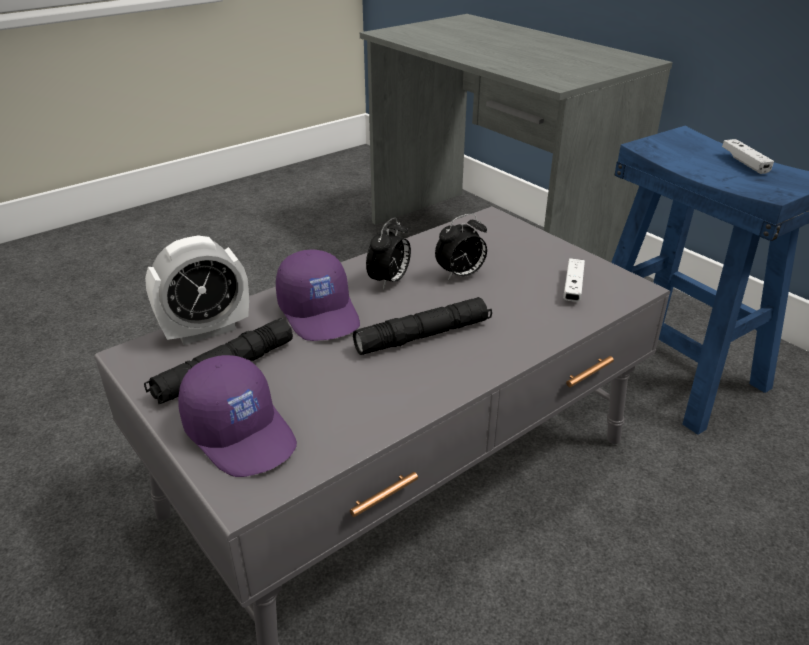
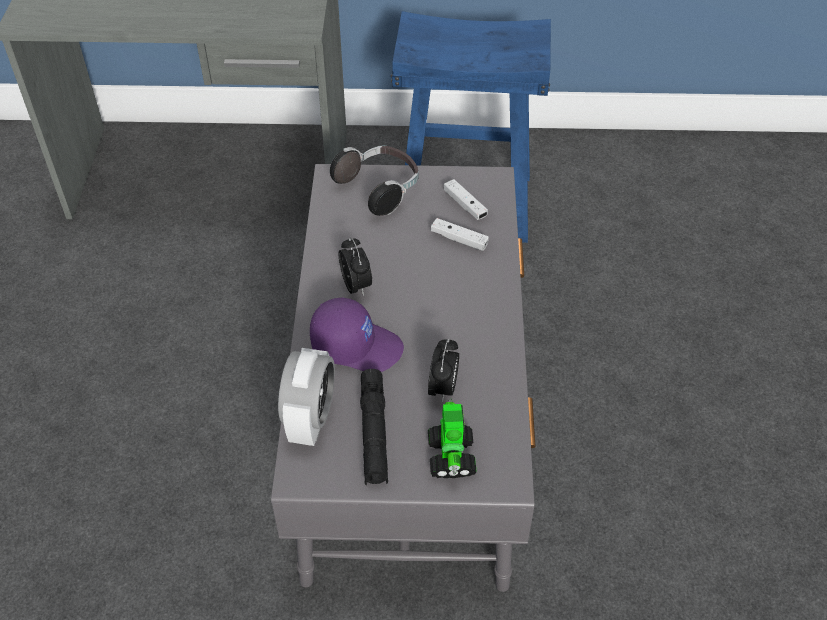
camera: 50 degrees left, 15 degrees up
purple cap [178,355,297,477] -> toy robot [428,399,477,478]
black flashlight [353,297,492,355] -> none
alarm clock [435,214,487,280] -> alarm clock moved to [428,339,459,402]
white game controller [722,139,774,174] -> white game controller moved to [431,218,489,251]
none -> headphones [330,146,419,216]

